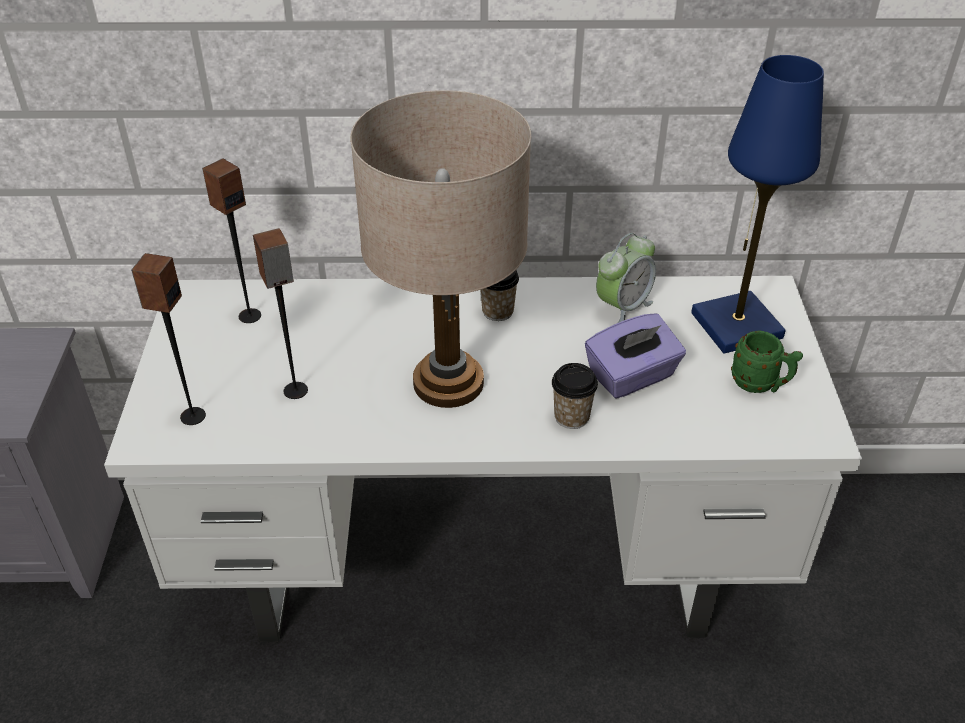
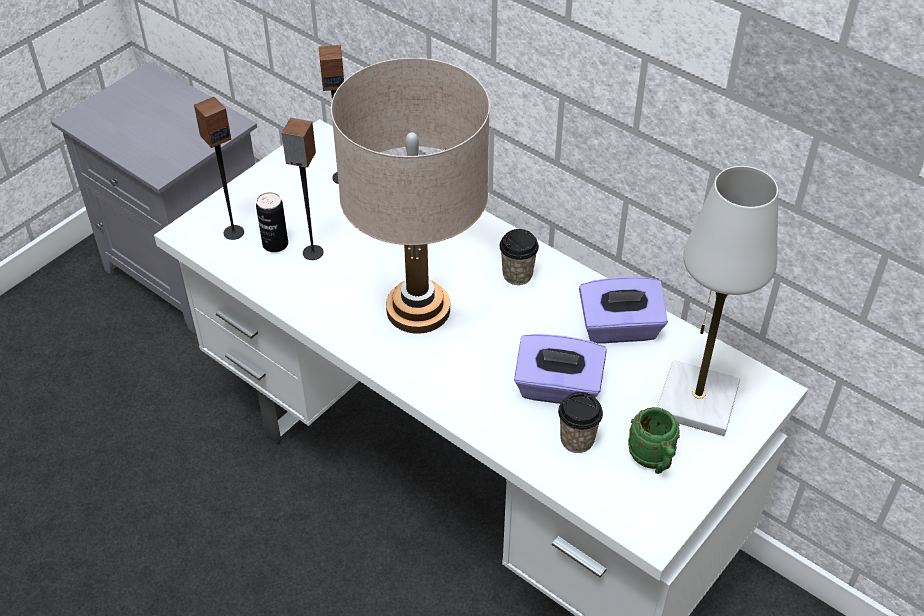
camera: 40 degrees right, 5 degrees up
cup [552,363,598,429] -> cup moved to [558,392,603,453]
alarm clock [596,233,656,323] -> purple tissue box [579,277,668,344]
blue table lamp [691,55,824,354] -> white table lamp [657,166,778,436]
none -> can [256,192,288,252]

